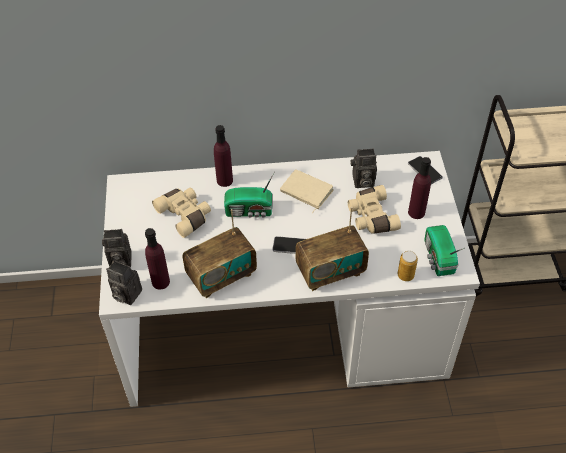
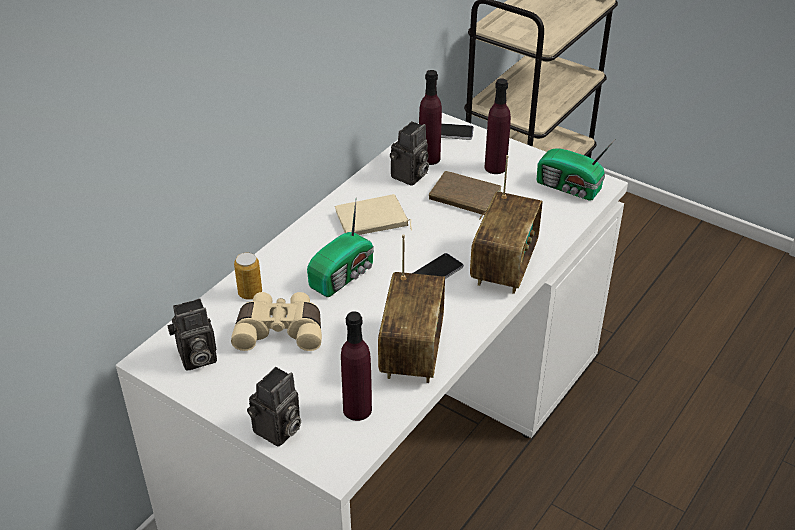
camera: 50 degrees left, 10 degrees down
camera [106,260,142,305] -> camera moved to [167,298,217,371]
purple bottle [214,125,233,187] -> purple bottle moved to [419,70,442,165]
beige binoculars [348,185,401,234] -> brown book [429,171,502,219]
can [398,251,418,281] -> can moved to [234,252,262,300]

